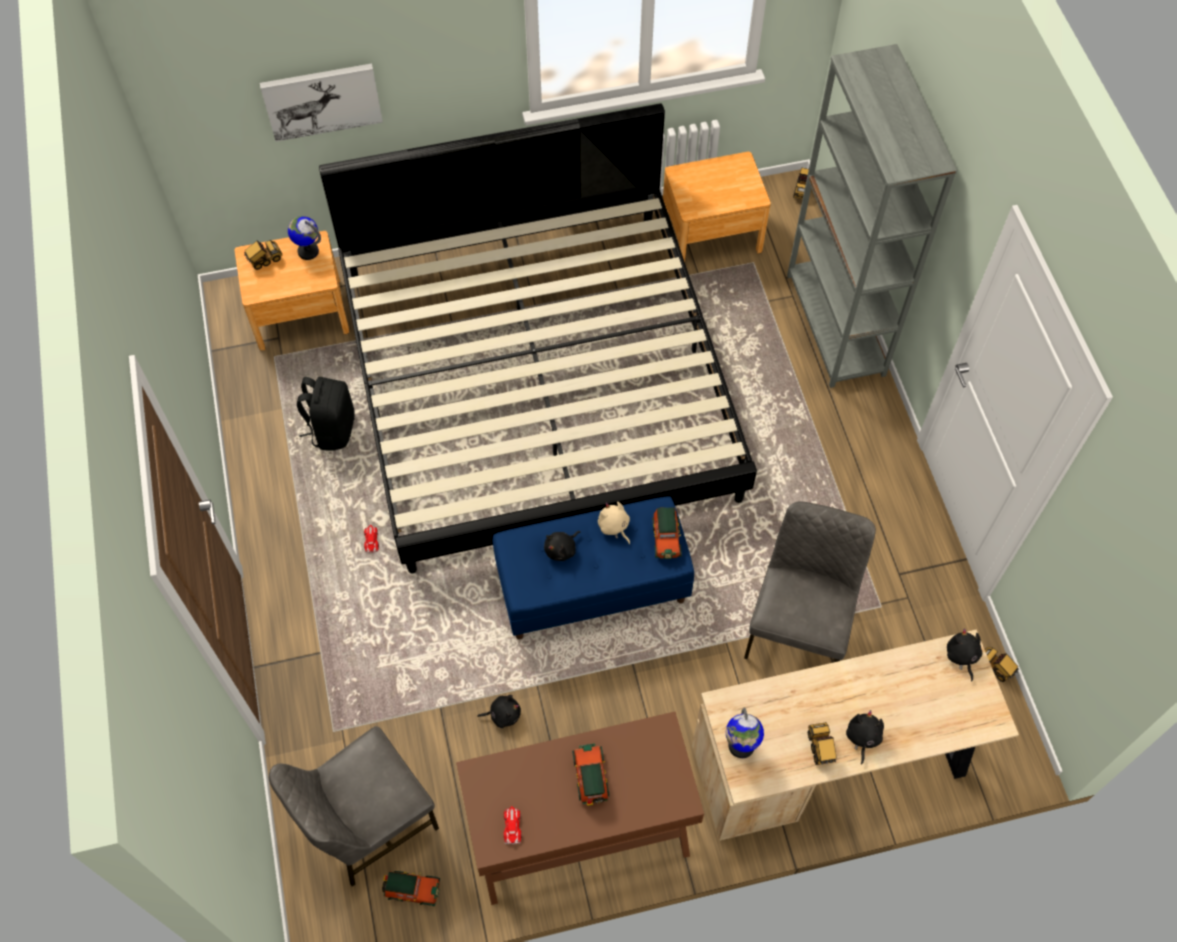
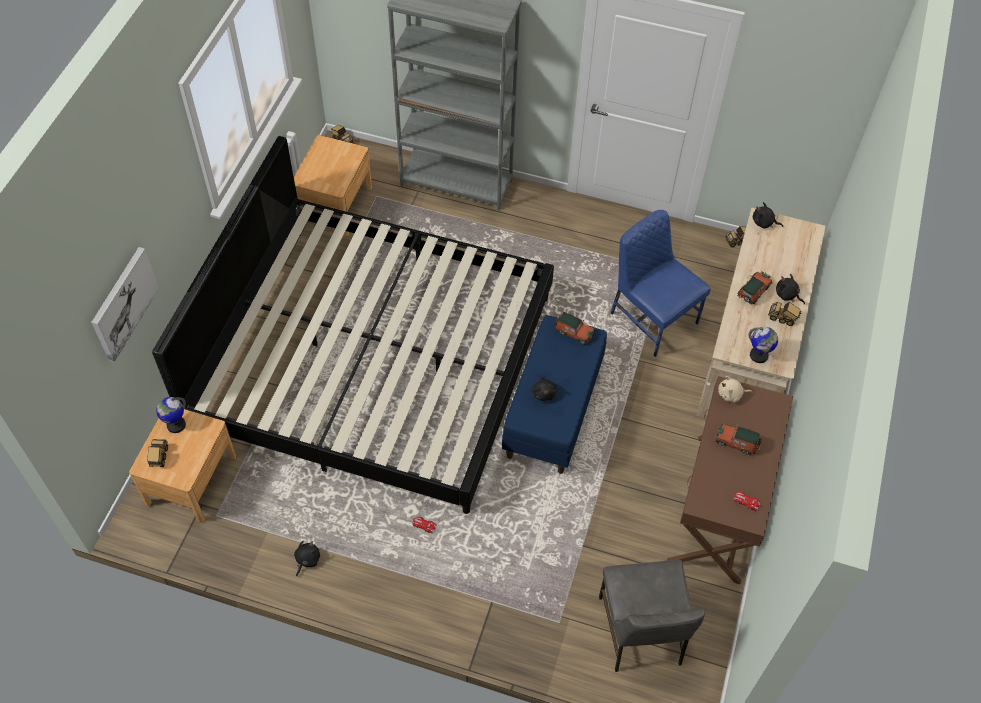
camera: 60 degrees left, 5 degrees down
black backpack [297,377,355,451] -> none
toy car [382,871,440,907] -> toy car moved to [738,271,773,305]
black plush toy [477,695,521,728] -> black plush toy moved to [294,541,320,577]
beige plush toy [598,502,630,544] -> beige plush toy moved to [718,376,752,403]
grey chair [744,502,876,662] -> blue chair [610,210,710,357]

